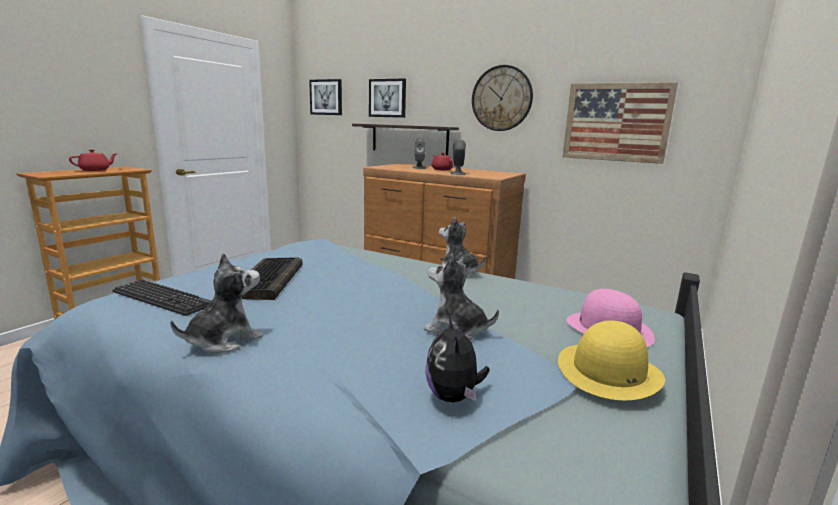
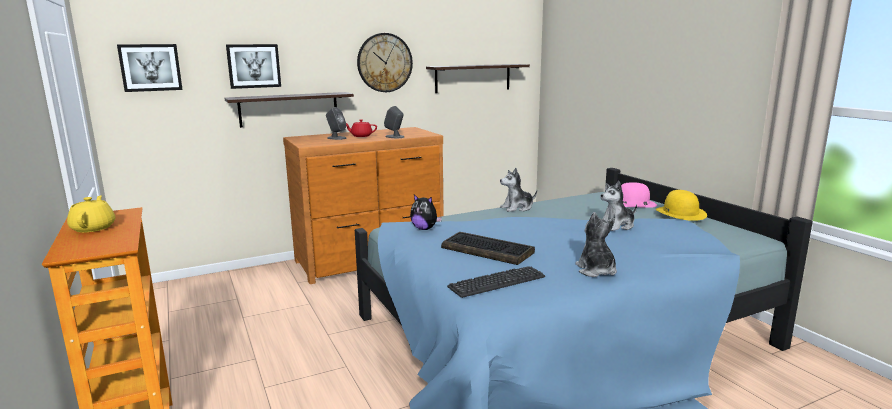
camera: 55 degrees left, 0 degrees up
red teapot [69,150,118,171] -> yellow teapot [67,195,115,233]
plush toy [425,316,490,402] -> plush toy moved to [410,194,442,230]
picture [563,82,678,164] -> shelf [426,64,530,93]

